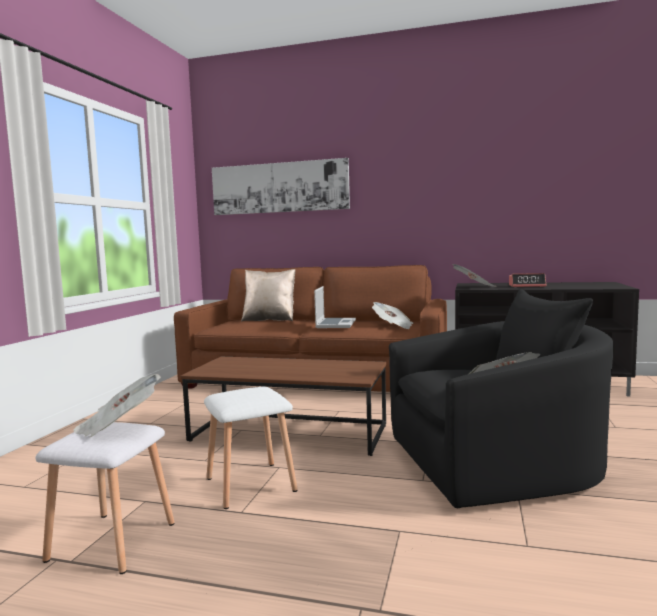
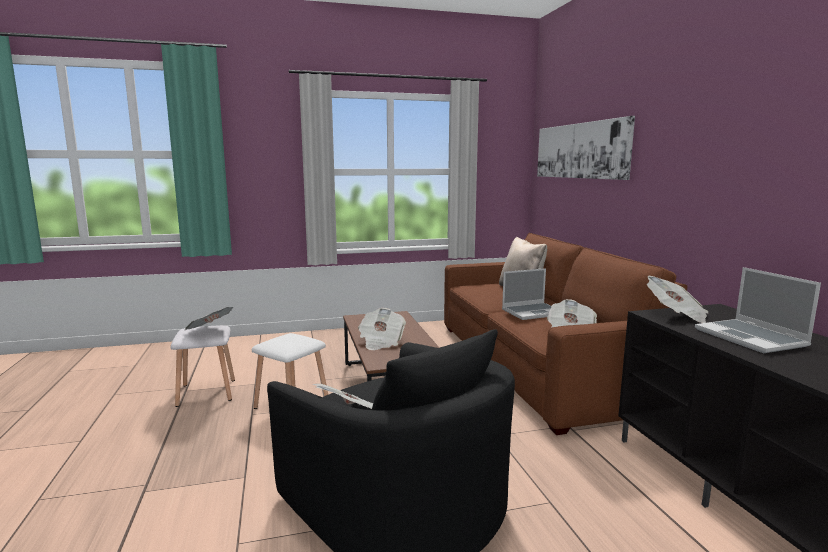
camera: 60 degrees right, 5 degrees up
alarm clock [509,273,546,287] -> laptop [695,267,821,353]
none -> newspaper [358,308,406,350]

